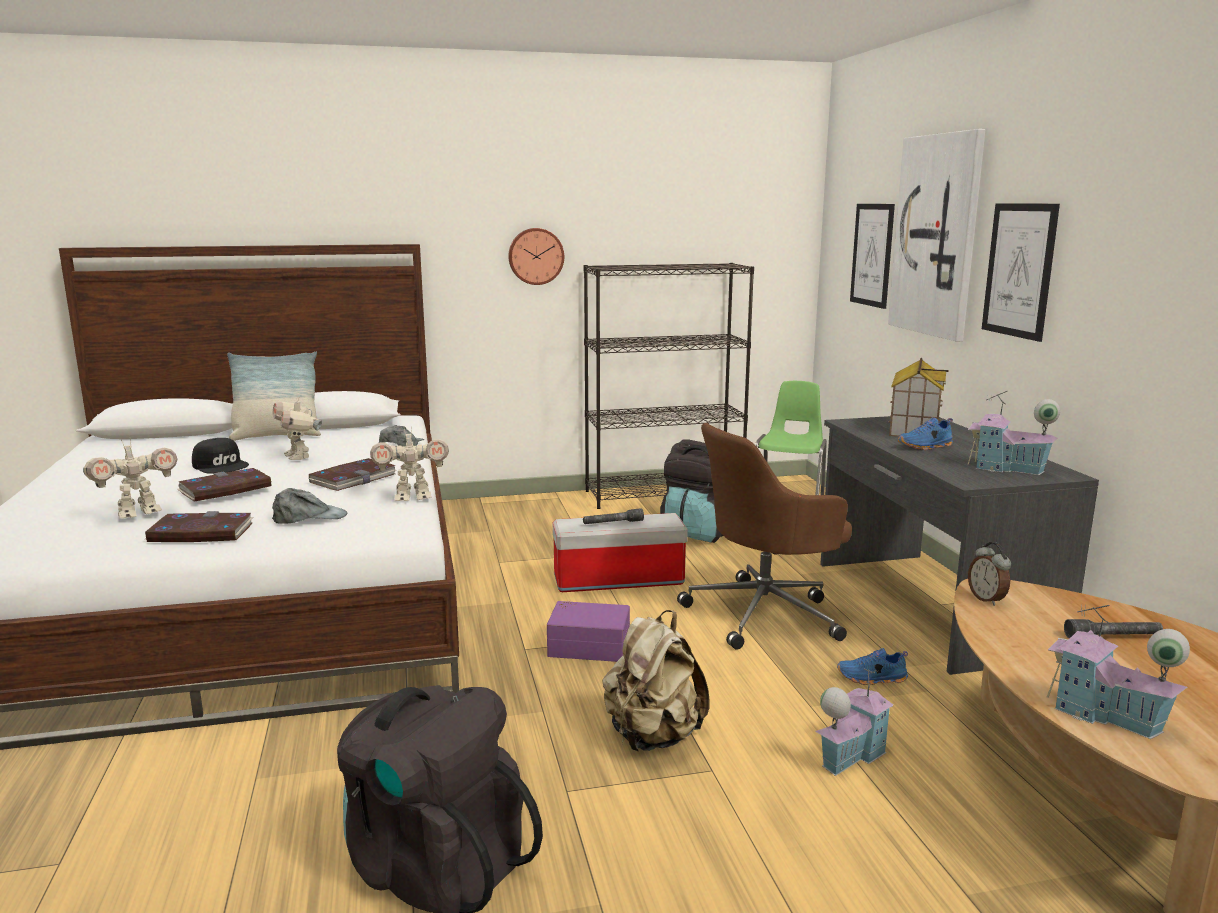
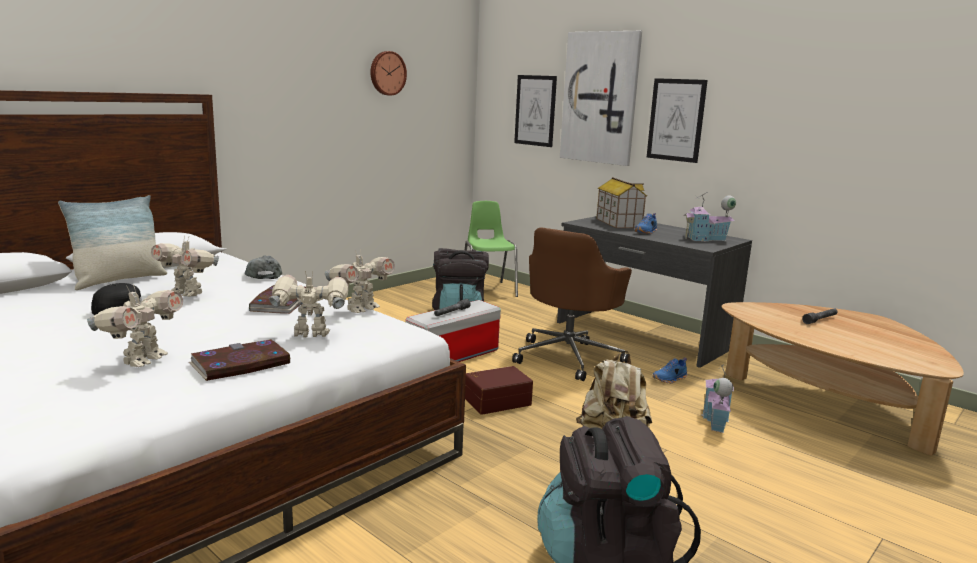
camera: 35 degrees left, 0 degrees up
book [177,468,272,502] -> none
grey cap [272,488,347,524] -> toy robot [269,271,349,337]
wall clock [508,228,564,285] -> wall clock moved to [371,51,407,96]
purple storage box [547,601,630,662] -> brown storage box [465,366,533,415]
black bookcase [584,263,754,509] -> none
alarm clock [968,542,1011,606] -> none
toy house [1047,605,1190,739] -> none

